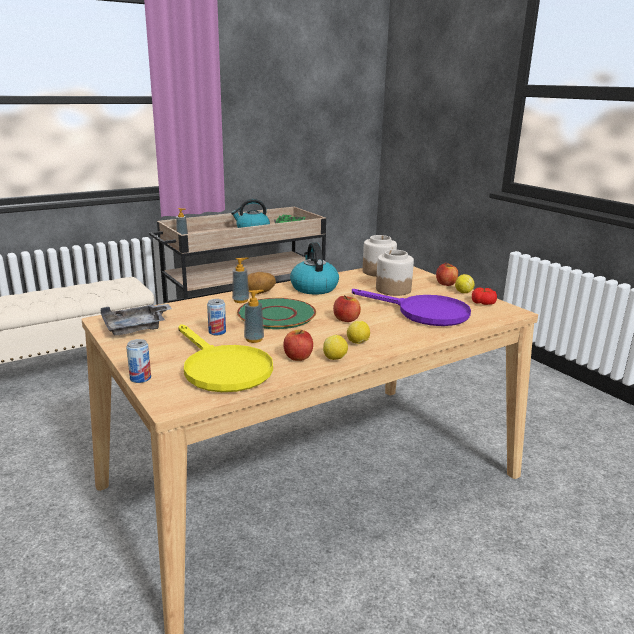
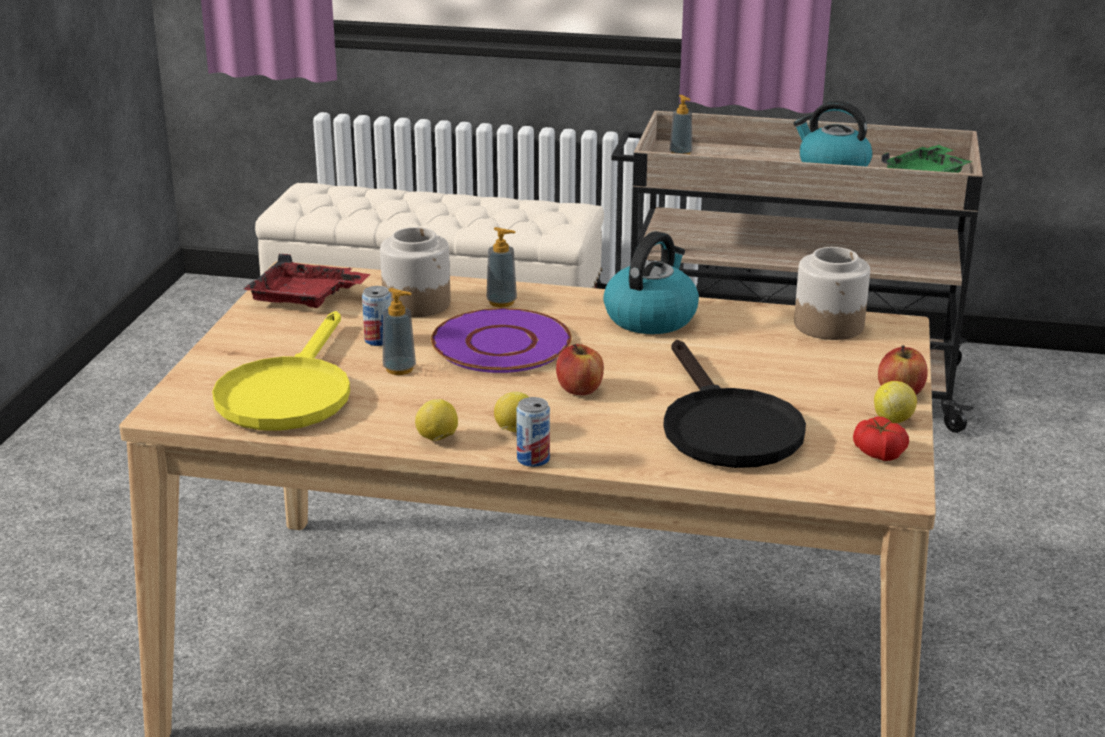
camera: 45 degrees right, 5 degrees up
grey tray [101,304,172,336] -> red tray [243,254,370,308]
can [126,339,151,383] -> can moved to [516,397,550,467]
green plate [237,298,316,329] -> purple plate [431,308,572,373]
potato [248,272,276,294] -> none
apple [283,330,313,361] -> none
purple frying pan [352,289,471,326] -> black frying pan [663,340,806,468]
jar [376,250,414,296] -> jar moved to [380,227,451,317]

